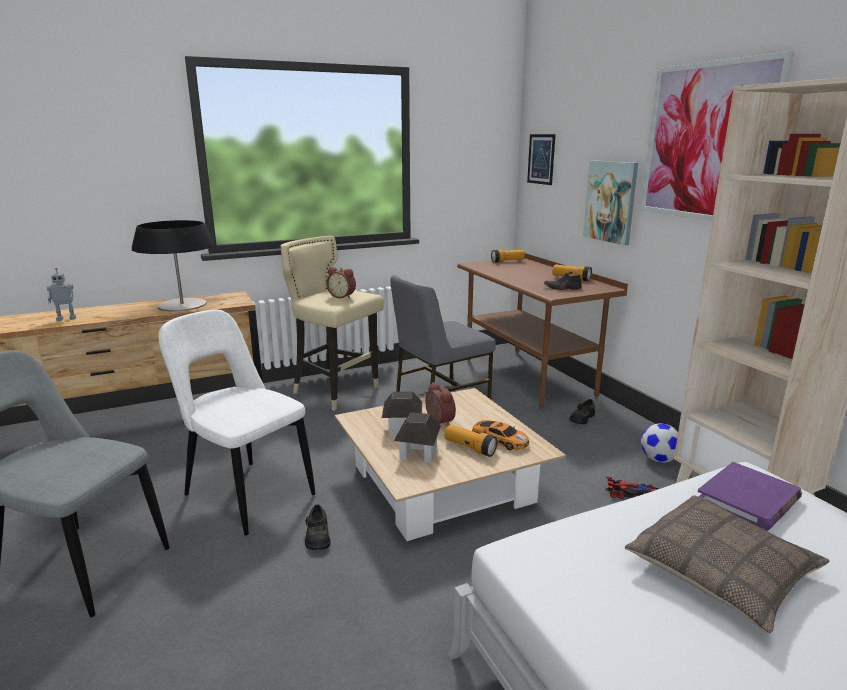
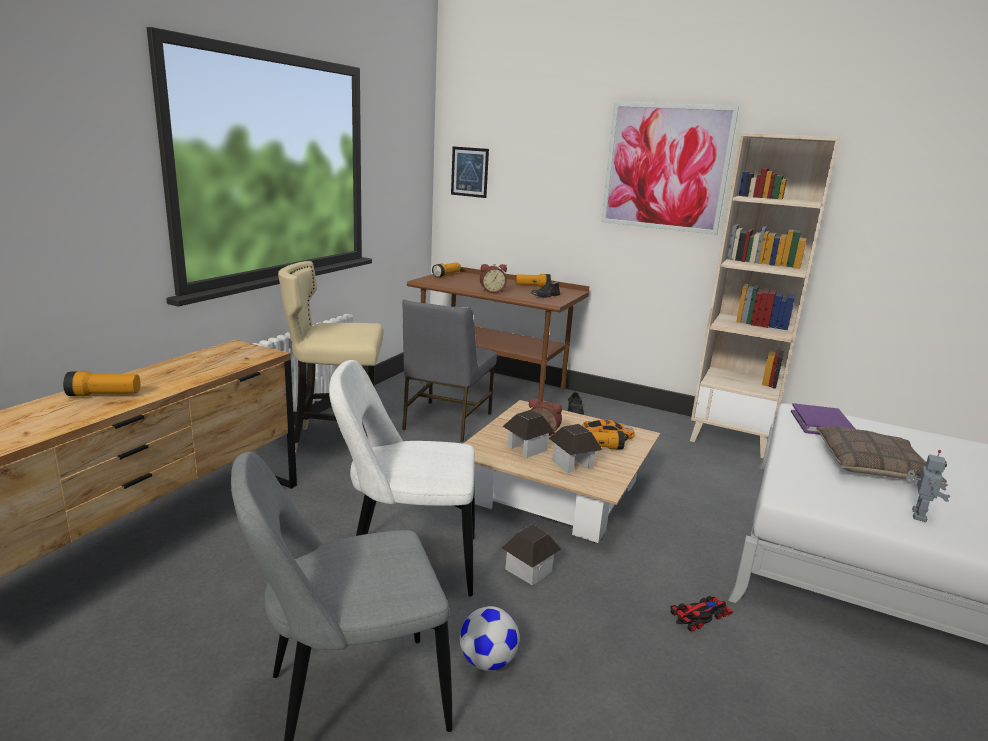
camera: 40 degrees left, 0 degrees up
toy robot [47,268,76,321] -> toy robot moved to [906,450,950,522]
table lamp [132,220,215,312] -> none
black shoe [305,504,331,550] -> toy house [502,524,561,585]
alarm clock [326,267,356,299] -> alarm clock moved to [480,264,507,293]
picture [583,160,638,245] -> none
toy car [606,477,658,499] -> toy car moved to [670,596,733,632]
football [641,423,678,463] -> football moved to [460,606,520,671]
none -> flashlight [63,371,140,396]

